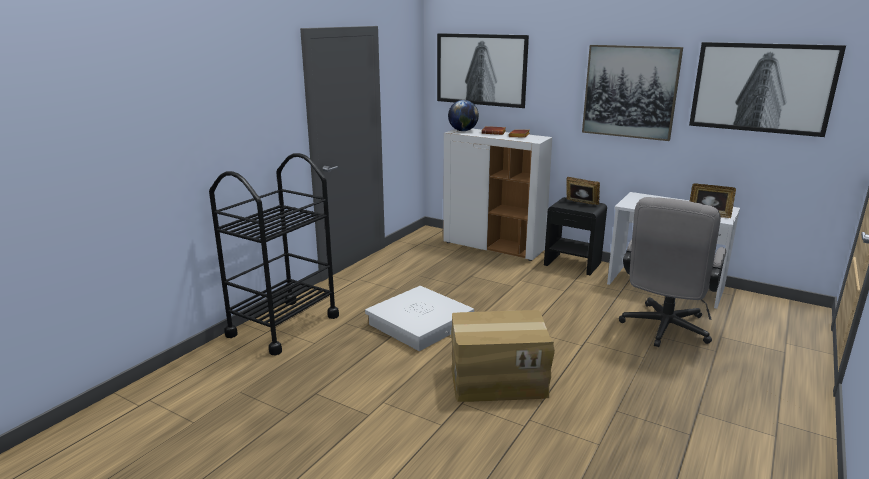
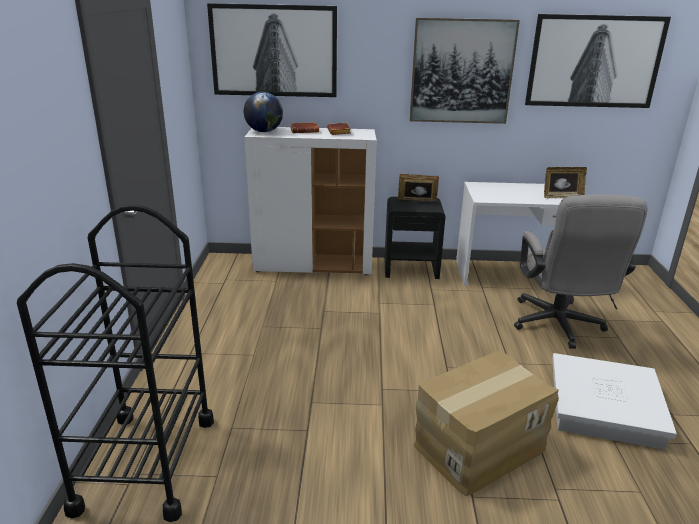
camera: 30 degrees left, 5 degrees up
white storage box [365,286,474,351] -> white storage box moved to [552,353,677,450]

